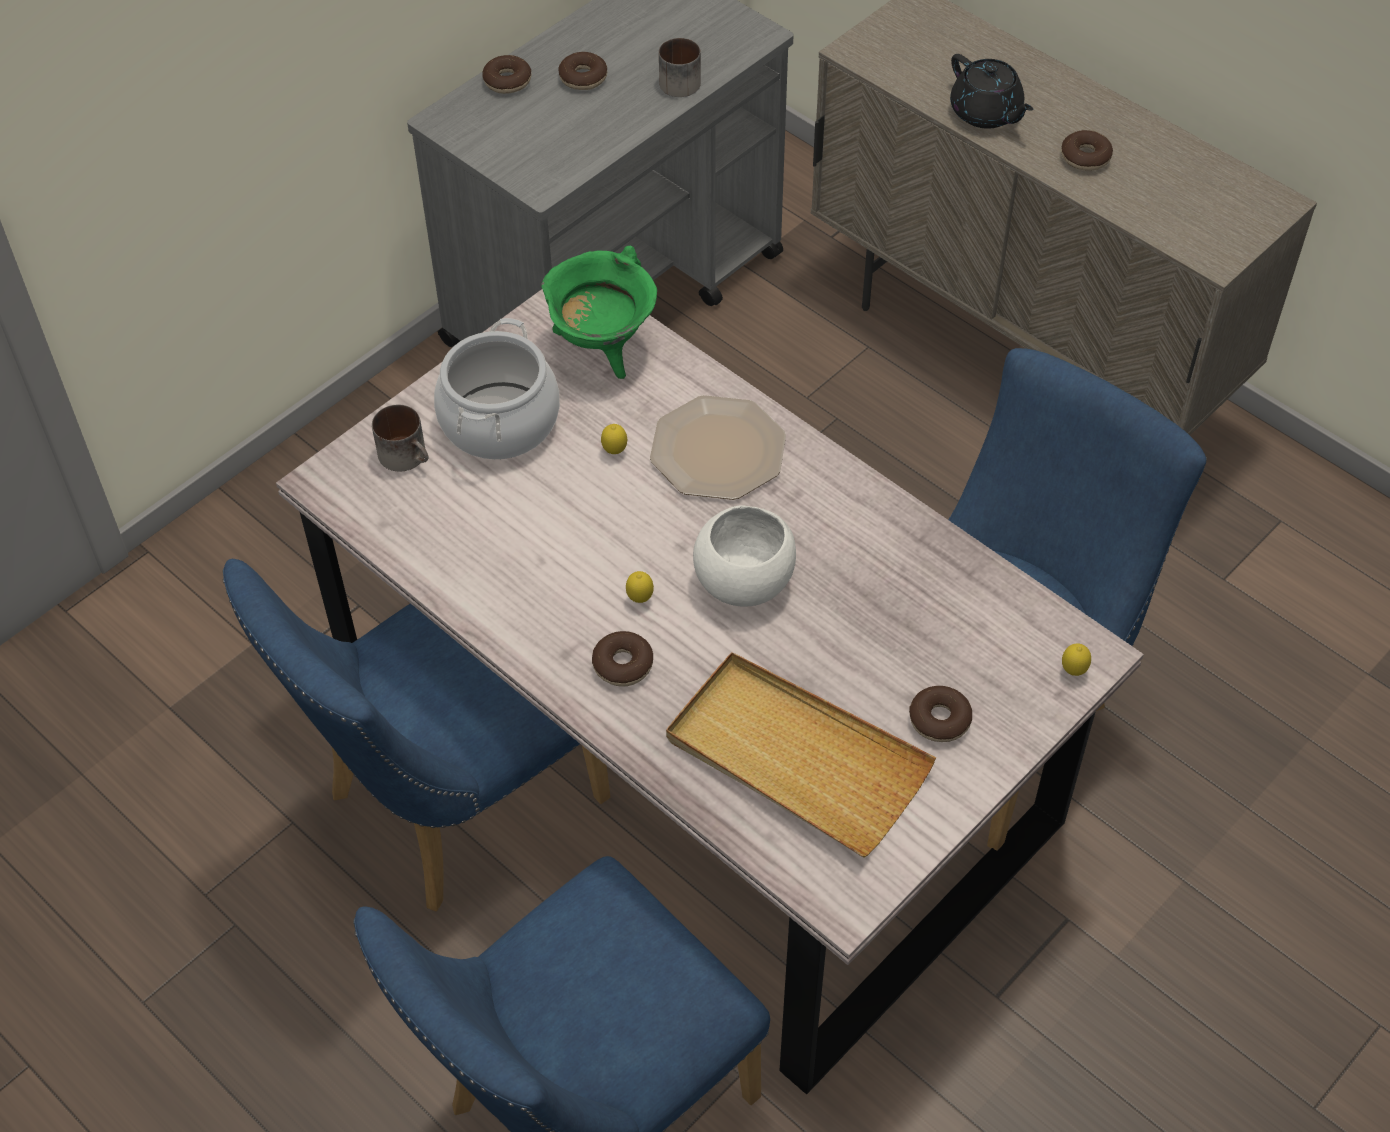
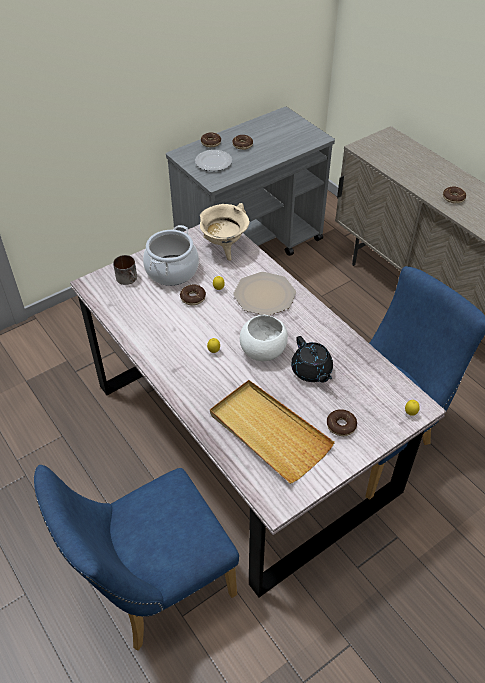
camera: 10 degrees right, 5 degrees down
blue chair [222,559,611,912] -> none
green cooking pot [541,246,657,379] -> beige cooking pot [200,203,250,261]
donut [592,631,653,687] -> donut moved to [180,284,206,306]
mug [659,38,701,97] -> none
black teapot [950,54,1033,129] -> black teapot moved to [291,336,333,383]
none -> plate [195,150,232,171]

